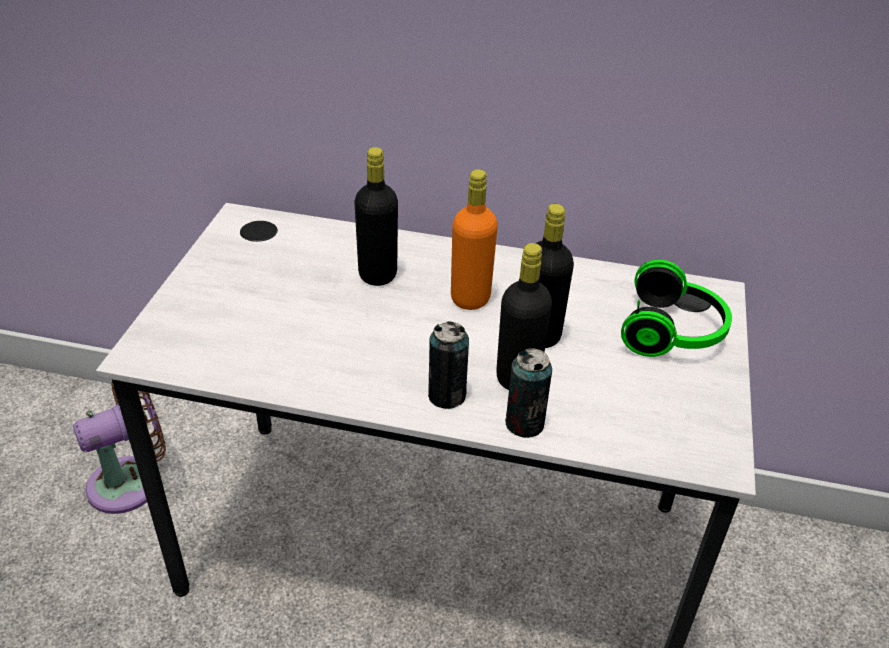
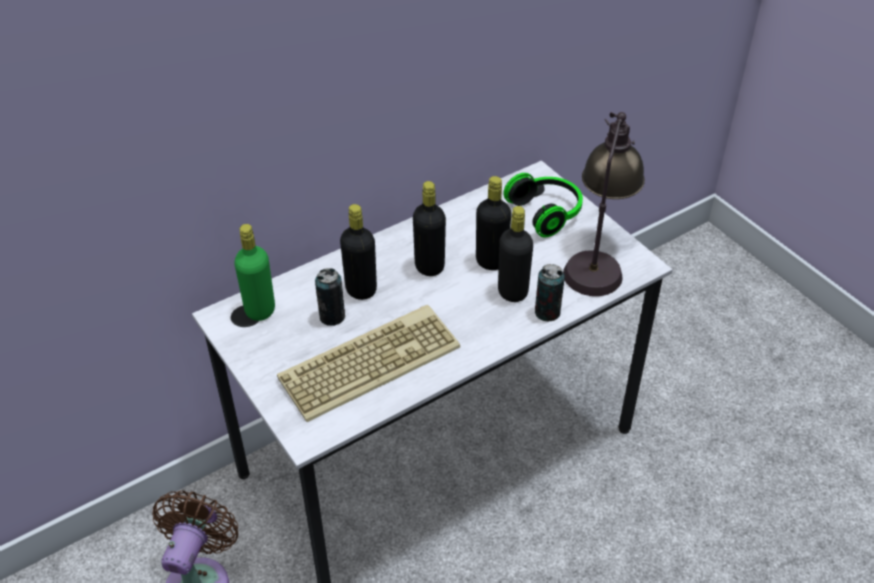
camera: 45 degrees left, 5 degrees up
can [428,321,469,409] -> can moved to [315,268,345,326]
orange bottle [451,169,498,310] -> black bottle [413,181,446,276]
none -> green bottle [234,224,275,321]
none -> keyboard [277,305,460,422]
none -> table lamp [563,112,645,296]

